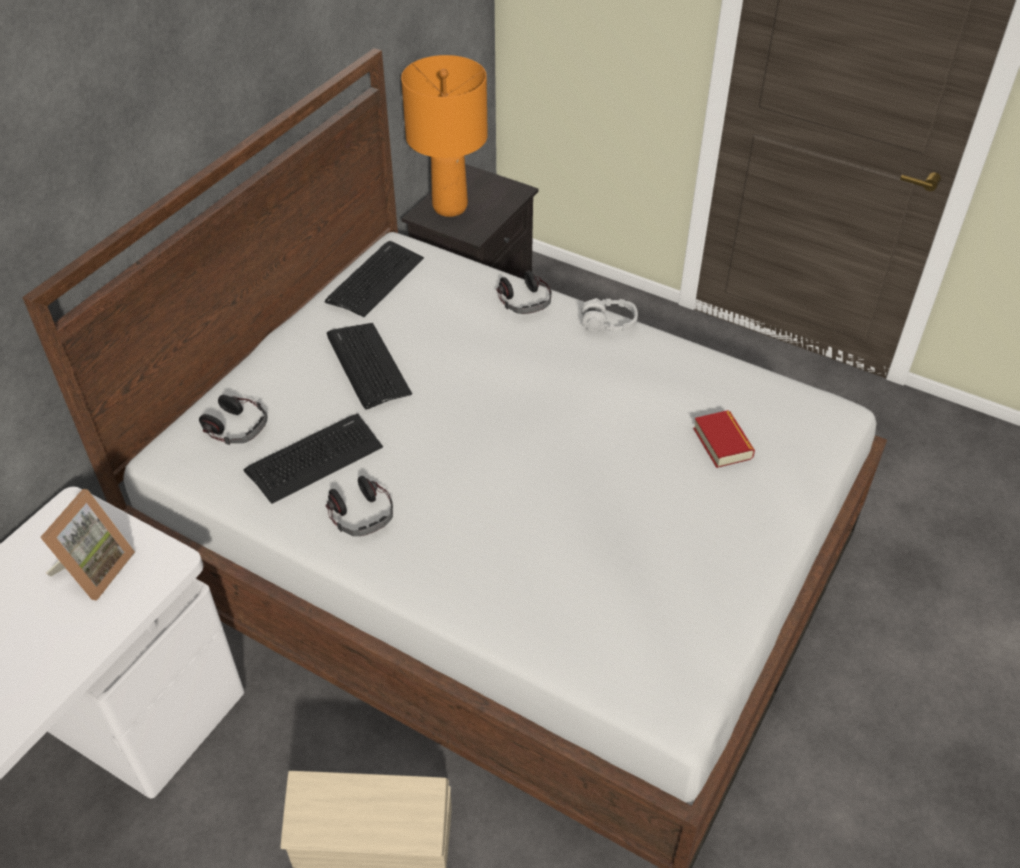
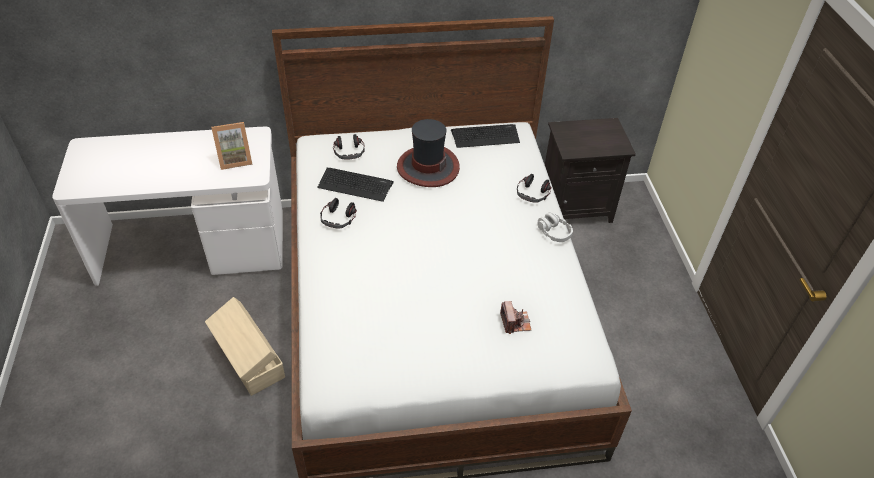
camera: 50 degrees right, 0 degrees up
keyboard [327,323,412,410] -> hat [397,119,460,187]
orange table lamp [401,55,488,217] -> none
book [693,410,755,468] -> camera [500,301,531,334]

